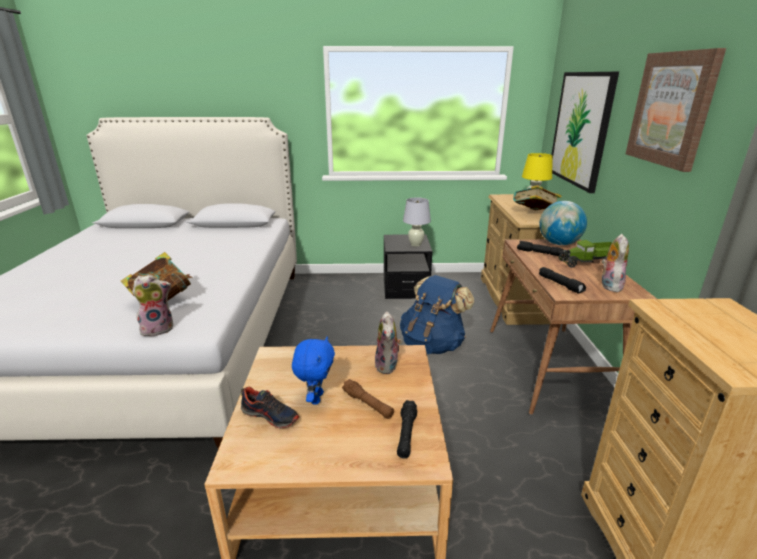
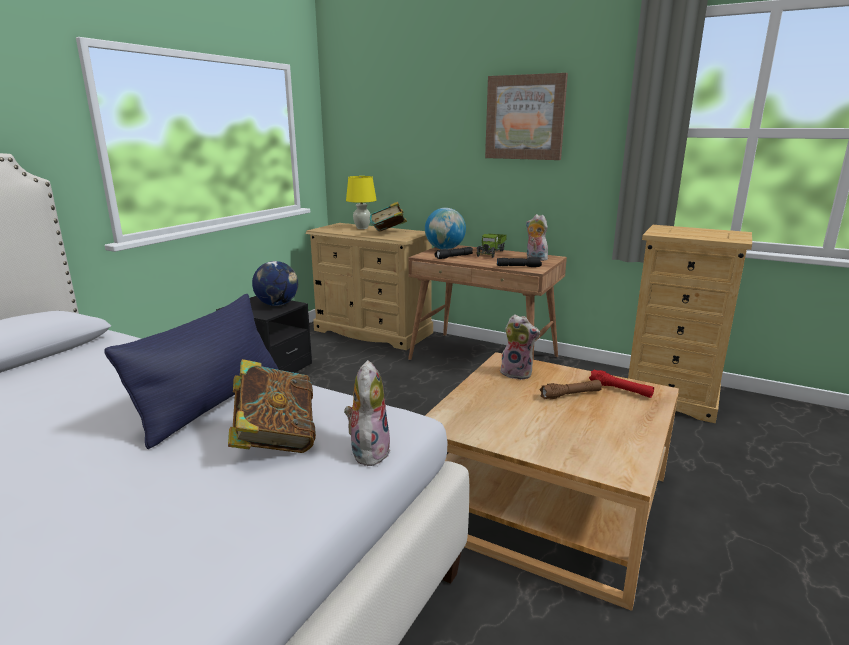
camera: 60 degrees left, 5 degrees down
shoe [240,387,299,428] -> none
blue plush toy [292,337,335,405] -> none
black flashlight [397,400,417,458] -> red flashlight [589,369,654,398]
blue backpack [400,275,474,354] -> none
white table lamp [403,197,431,247] -> globe [252,261,298,306]
picture [551,72,619,193] -> none
none -> blue pillow [104,294,278,449]

